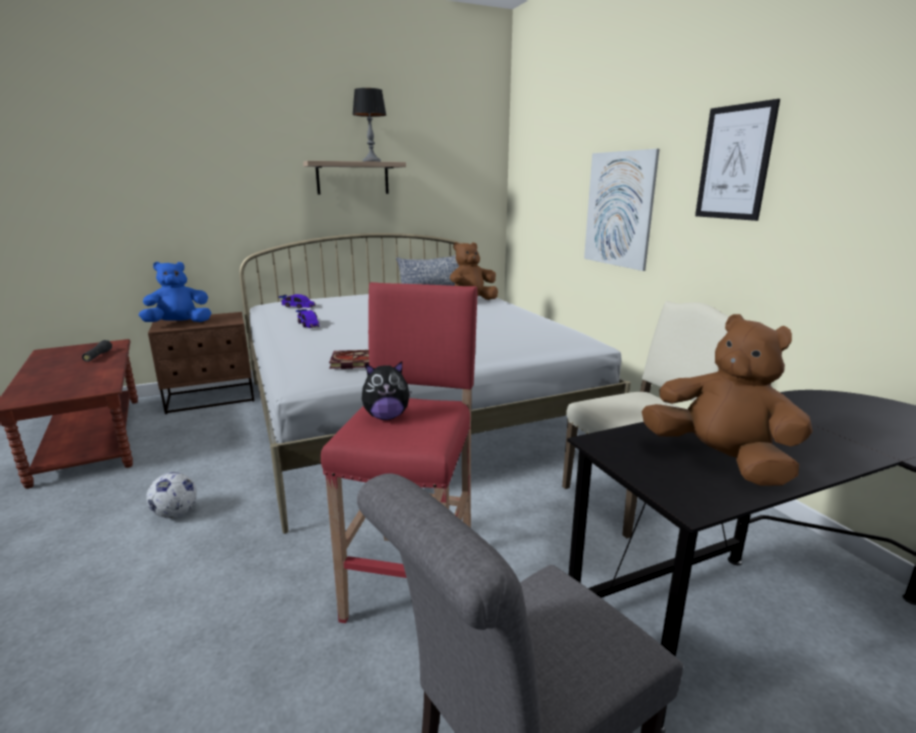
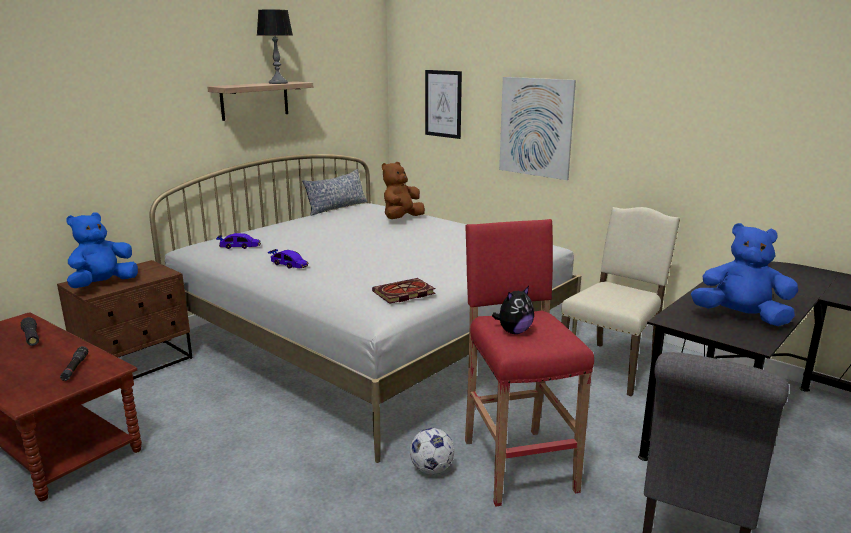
camera: 25 degrees left, 0 degrees up
football [146,472,197,518] -> football moved to [410,428,454,474]
brown plush toy [642,314,813,486] -> blue plush toy [691,223,798,326]
picture [695,99,780,221] -> picture moved to [425,70,462,139]
none -> black flashlight [60,346,88,381]

